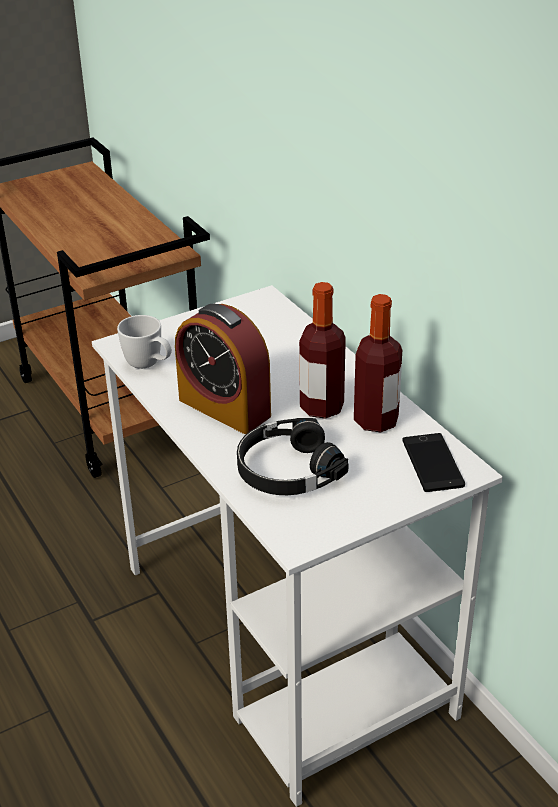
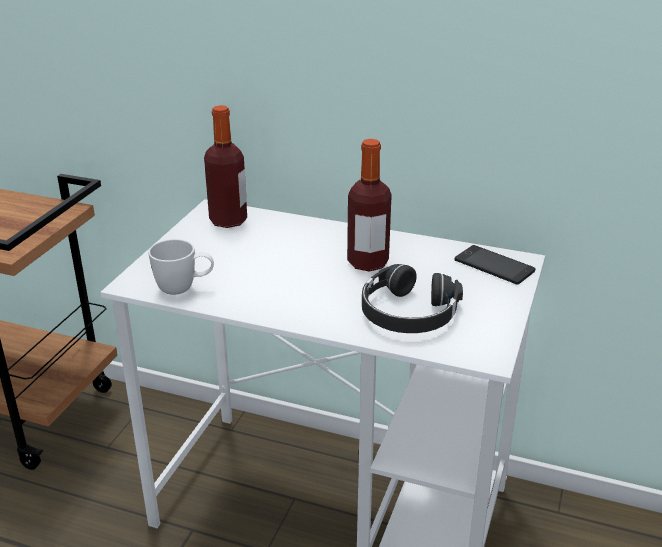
camera: 40 degrees left, 5 degrees down
alarm clock [175,304,271,434] -> none
bottle [354,294,402,433] -> bottle moved to [204,105,247,228]

